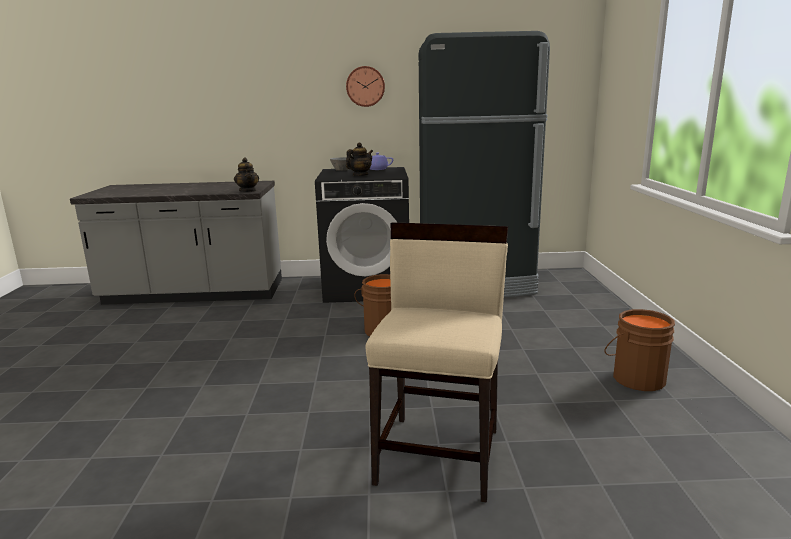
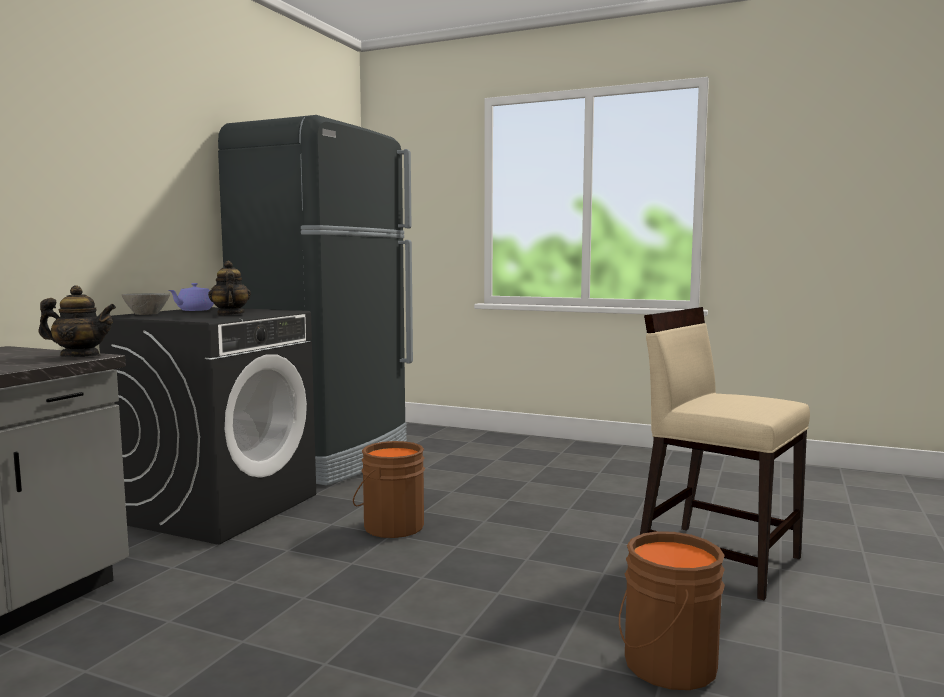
camera: 65 degrees left, 10 degrees down
wall clock [346,66,385,107] -> none
brown bucket [604,309,675,391] -> brown bucket moved to [619,531,725,690]

